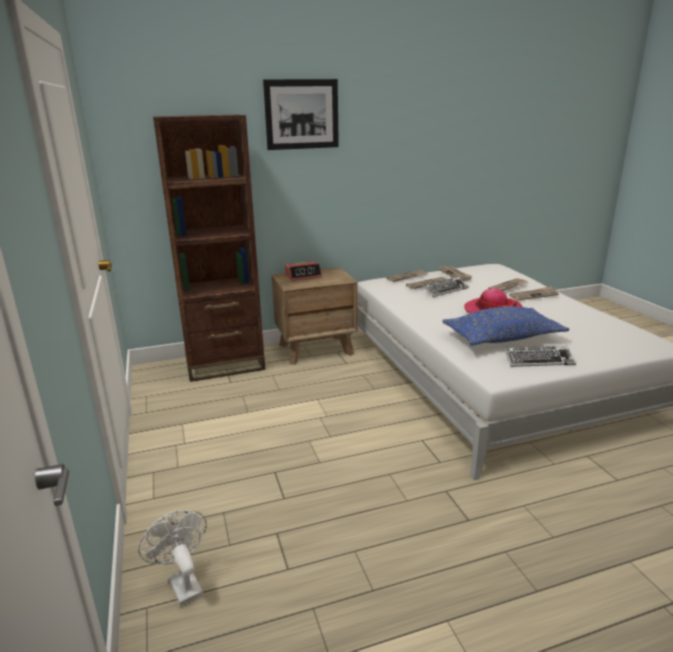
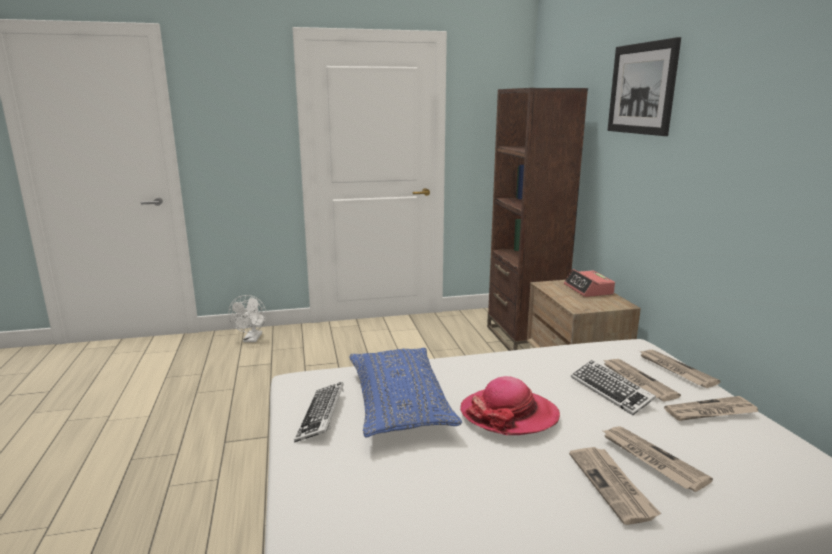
camera: 95 degrees right, 5 degrees down
white fan [139,510,207,606] -> white fan turned 120 degrees clockwise [228,295,267,342]

